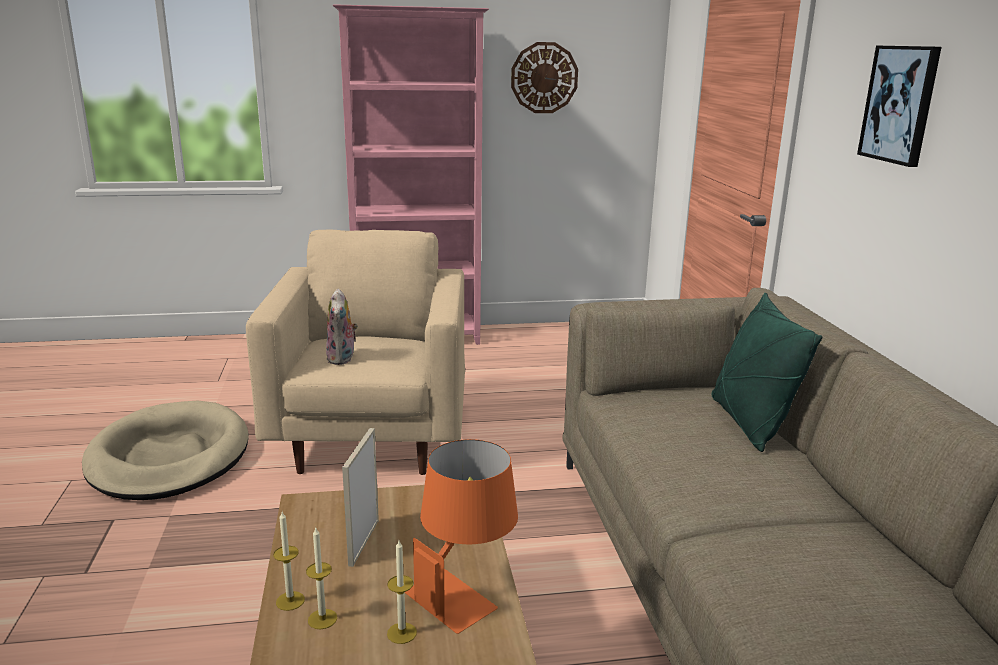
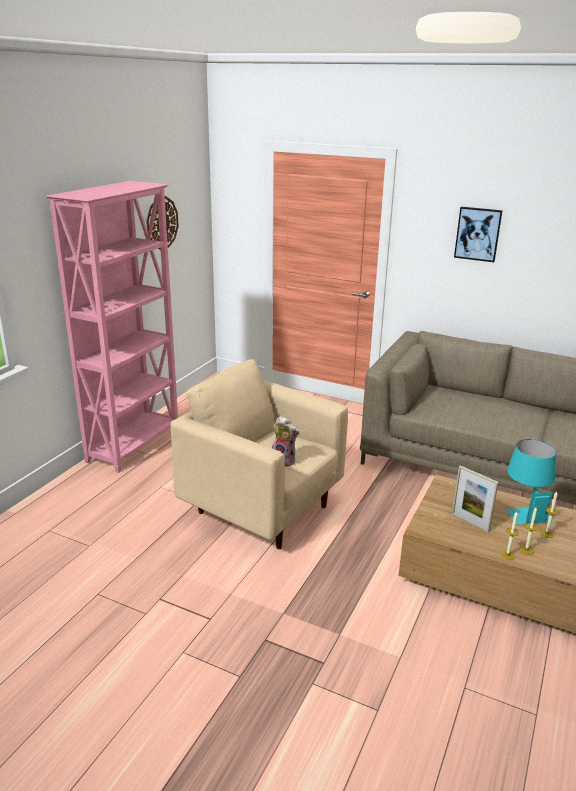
camera: 55 degrees left, 5 degrees up
beige dog bed [82,401,249,500] -> none
orange table lamp [404,439,518,634] -> turquoise table lamp [506,439,556,525]
green pillow [711,293,823,452] -> none

